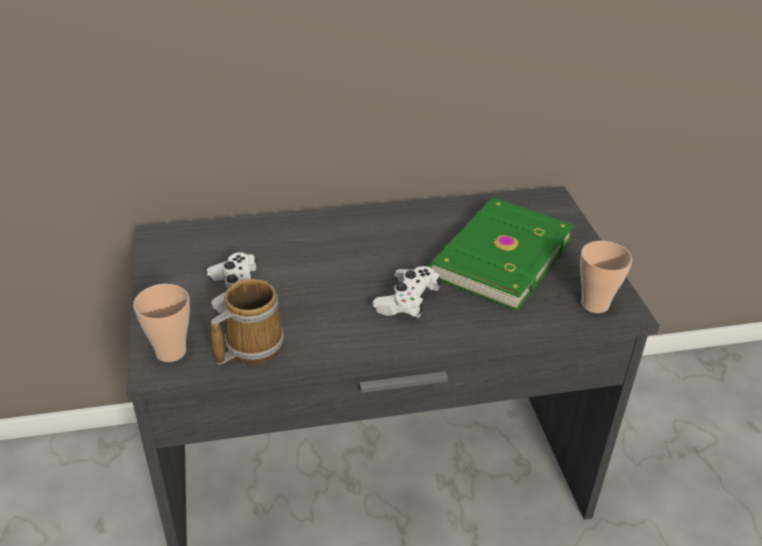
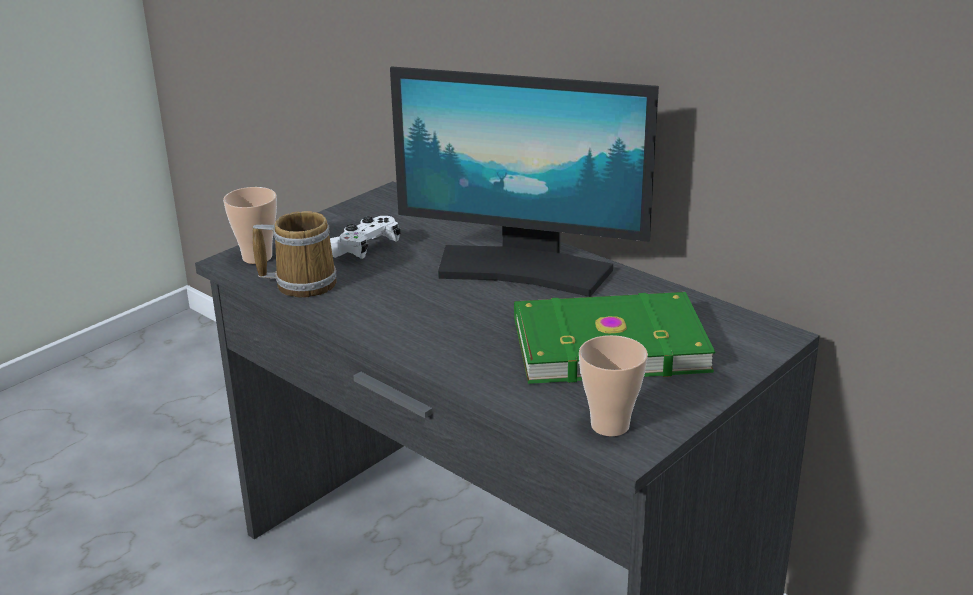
camera: 55 degrees right, 10 degrees down
white game controller [373,266,442,318] -> none
none -> monitor [390,66,659,297]

